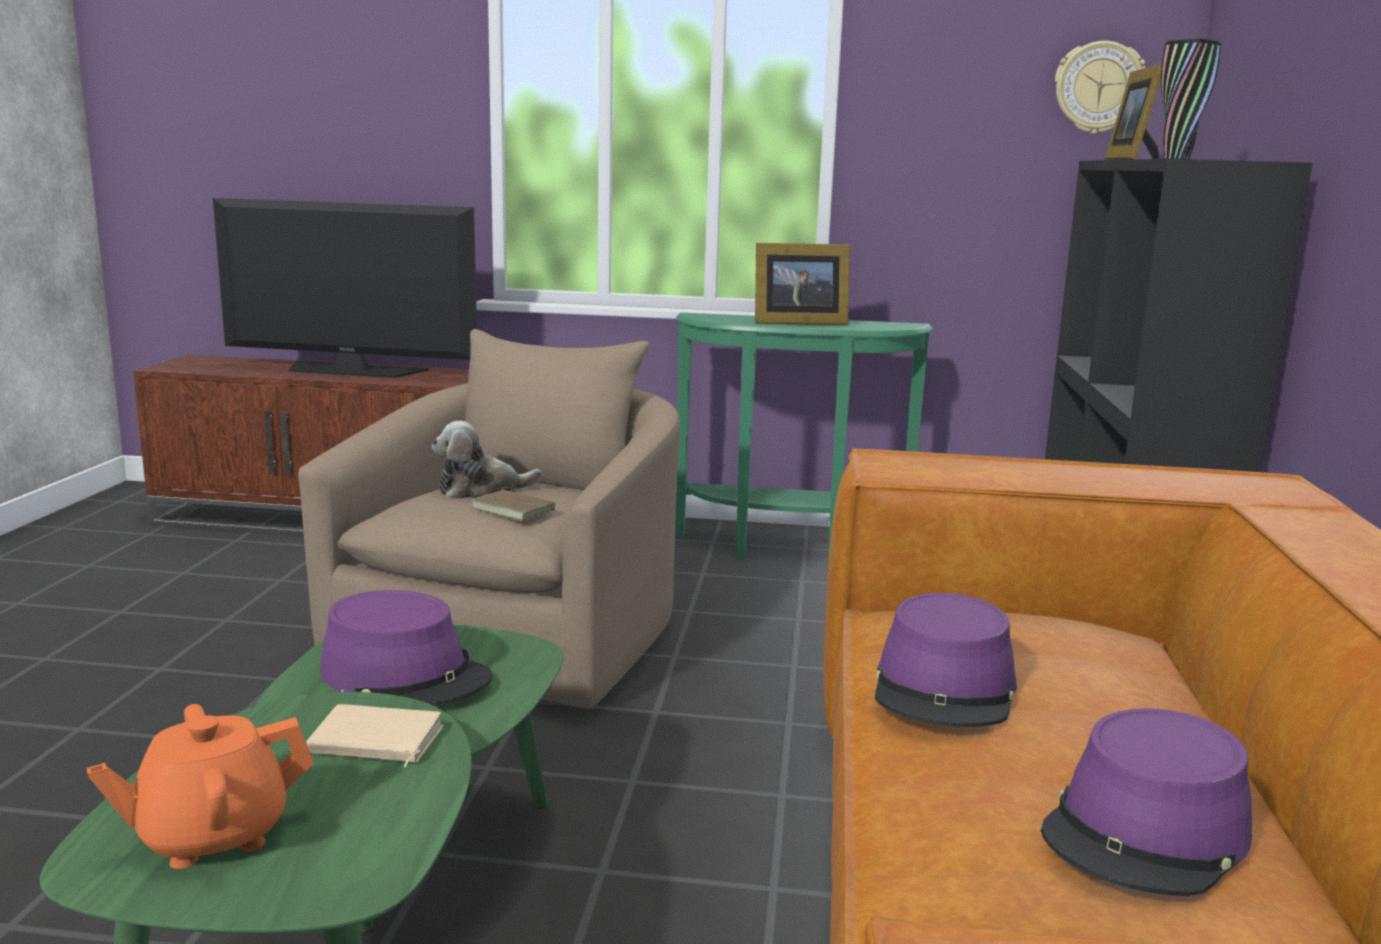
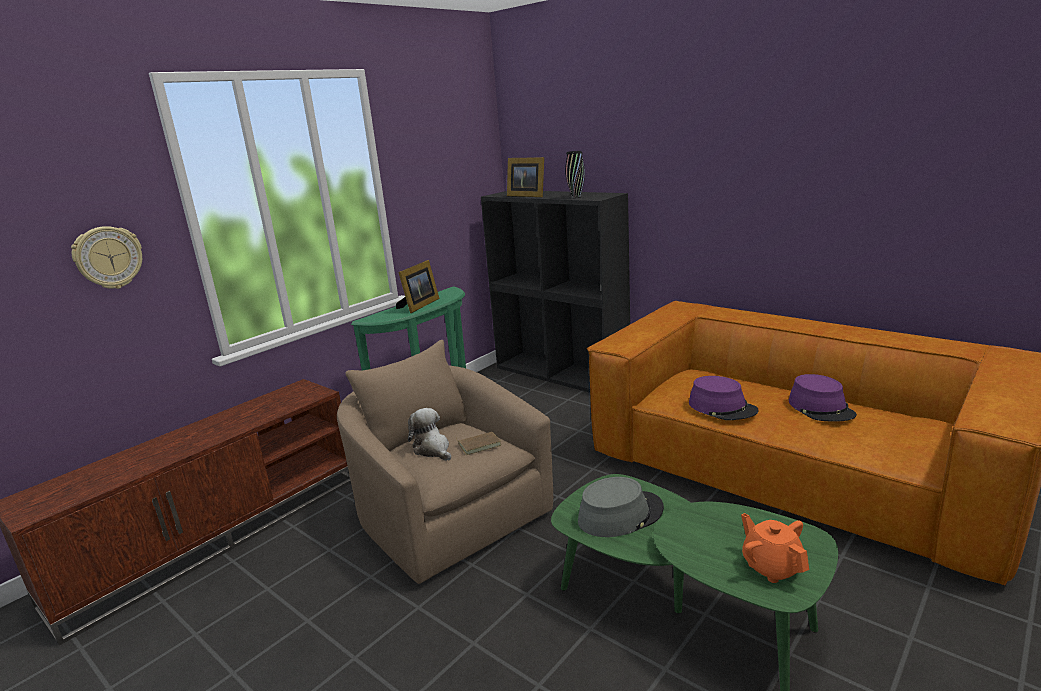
camera: 55 degrees left, 5 degrees up
orange teapot [86,704,314,869] -> orange teapot turned 150 degrees clockwise [741,513,809,583]
television [213,198,477,378] -> none
beige book [306,704,444,767] -> none
purple hat [320,590,492,706] -> grey hat [578,477,664,537]
plush toy [432,421,542,499] -> plush toy turned 135 degrees clockwise [408,408,451,461]
wall clock [1055,41,1146,134] -> wall clock moved to [71,226,142,289]

